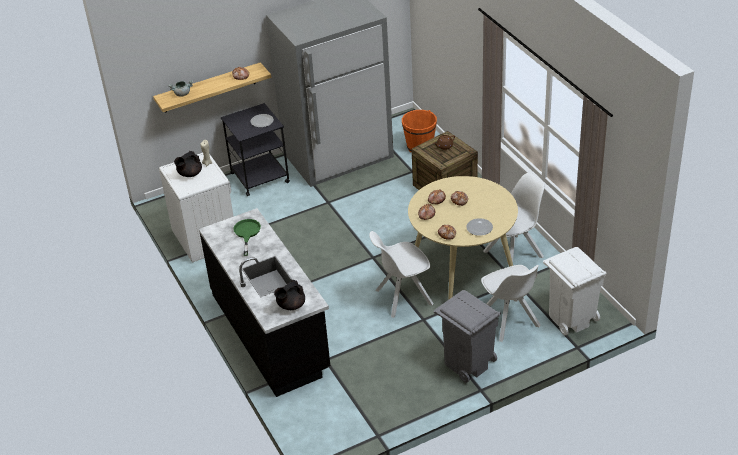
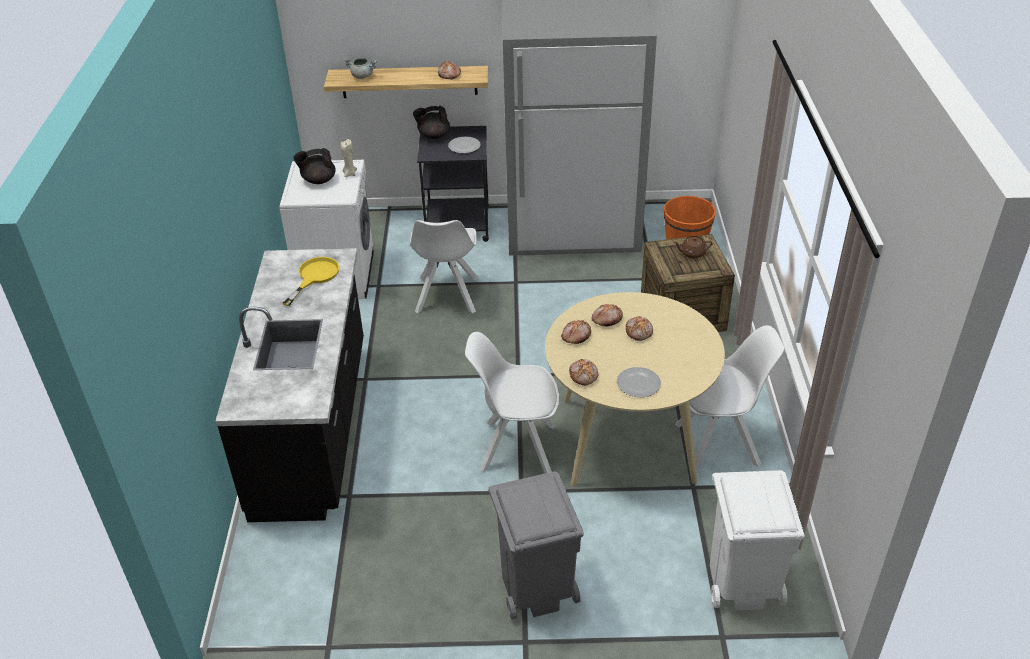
camera: 25 degrees right, 0 degrees up
green frying pan [233,219,261,256] -> yellow frying pan [283,257,339,306]
black teapot [274,280,305,310] -> black teapot moved to [413,106,450,139]
white chair [481,265,540,342] -> white chair moved to [409,220,478,313]

